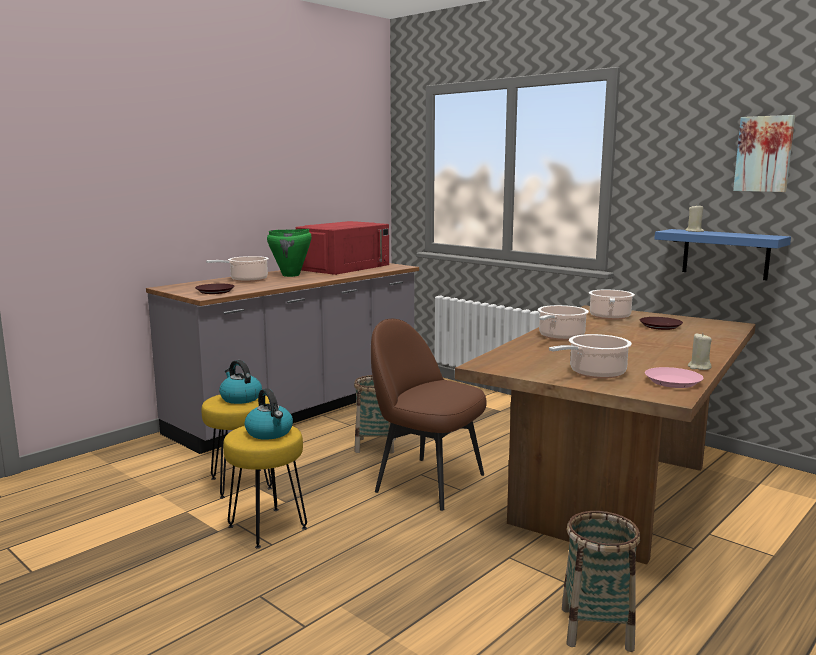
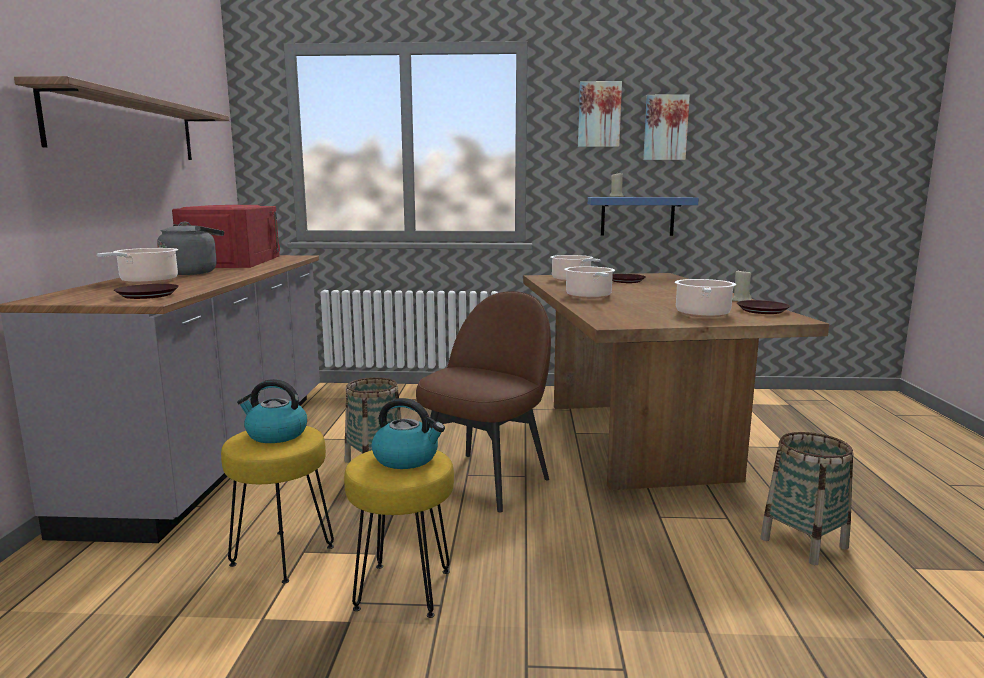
camera: 40 degrees left, 0 degrees up
green cooking pot [267,229,312,277] -> grey kettle [157,222,224,275]
brown chair [371,319,487,511] -> brown chair turned 135 degrees clockwise [416,291,551,512]
pink plate [645,367,703,388] -> brown plate [737,300,790,314]
none -> shelf [14,76,230,160]
none -> picture [578,81,622,147]

